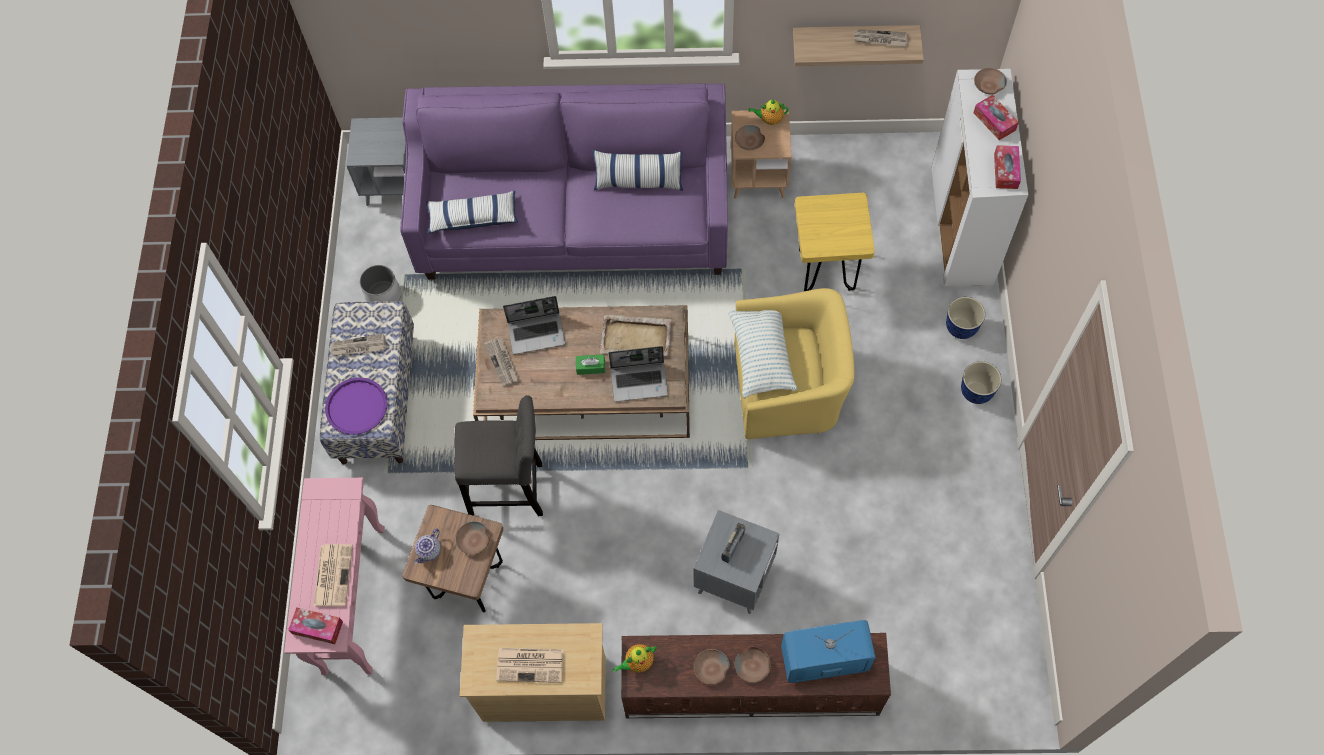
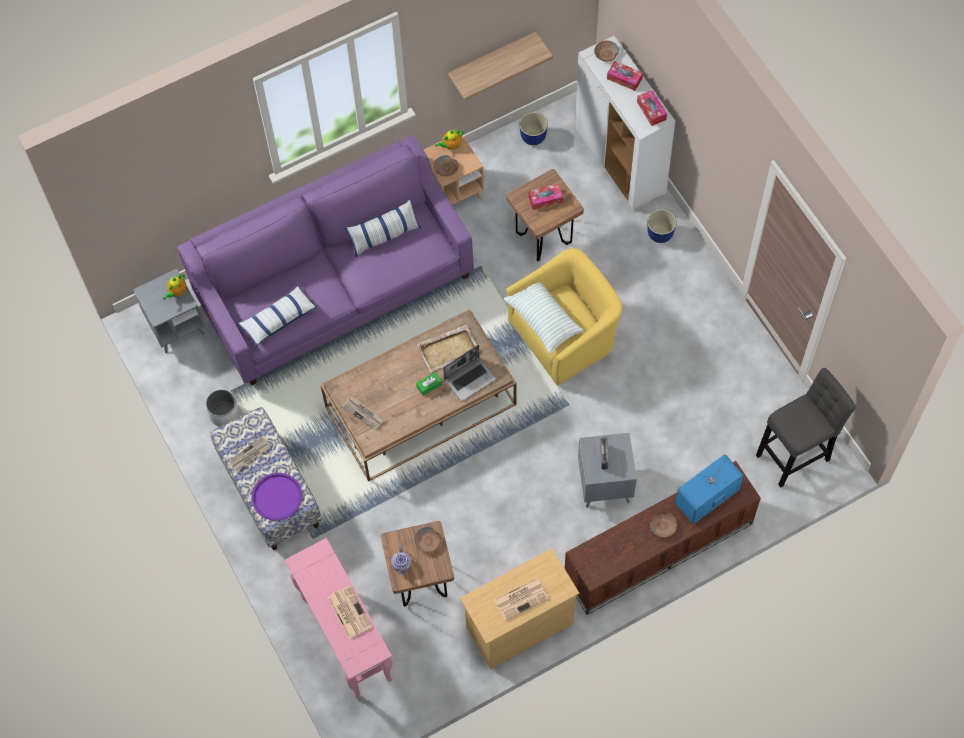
camera: 30 degrees left, 0 degrees up
tissue box [288,607,343,644] -> tissue box moved to [528,184,563,210]
grey stool [454,395,543,516] -> grey stool moved to [756,368,856,488]
laptop [503,296,565,354] -> none
teapot [613,644,657,673] -> teapot moved to [163,274,187,300]
brown bowl [694,649,730,685] -> none
yellow stool [795,193,875,291] -> brown stool [506,169,584,262]
newspaper [854,29,908,47] -> none
planter [961,361,1001,404] -> planter moved to [519,112,548,145]

